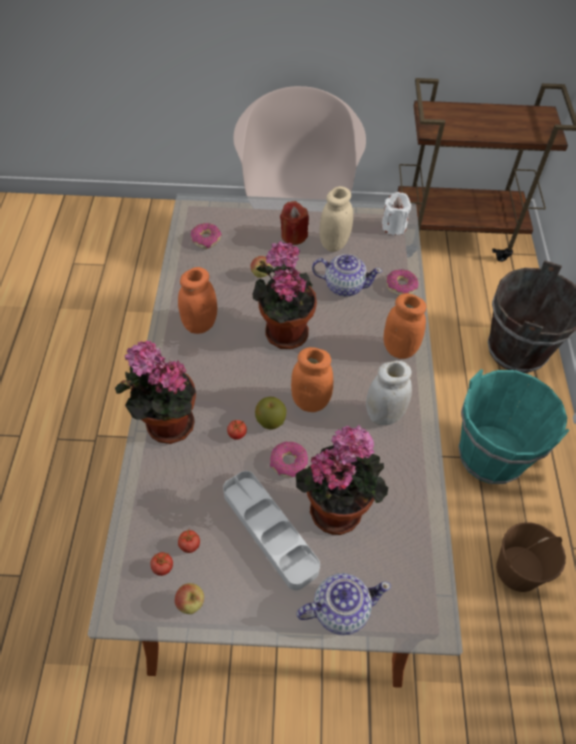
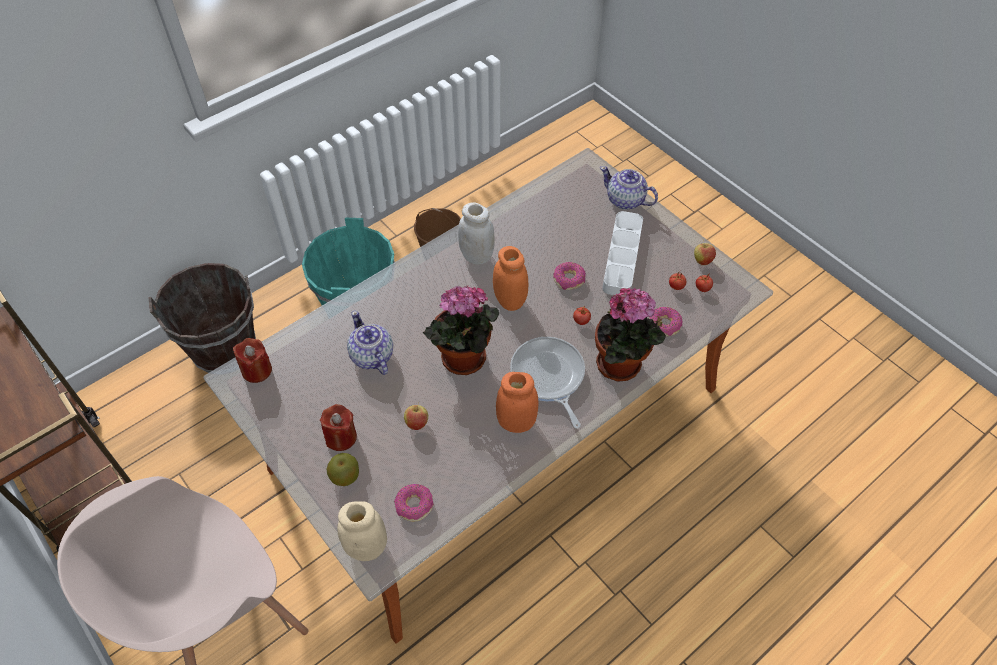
camera: 130 degrees left, 0 degrees up
apple [255,397,286,430] -> apple moved to [326,453,359,486]
potted plant [296,425,388,535] -> none
beige jar [320,186,353,252] -> beige jar moved to [337,501,387,561]
white candle [381,192,411,235] -> red candle [233,338,272,383]
orange jar [384,293,426,359] -> none
donut [387,269,419,295] -> donut moved to [649,307,683,336]
none -> frying pan [510,337,585,429]

